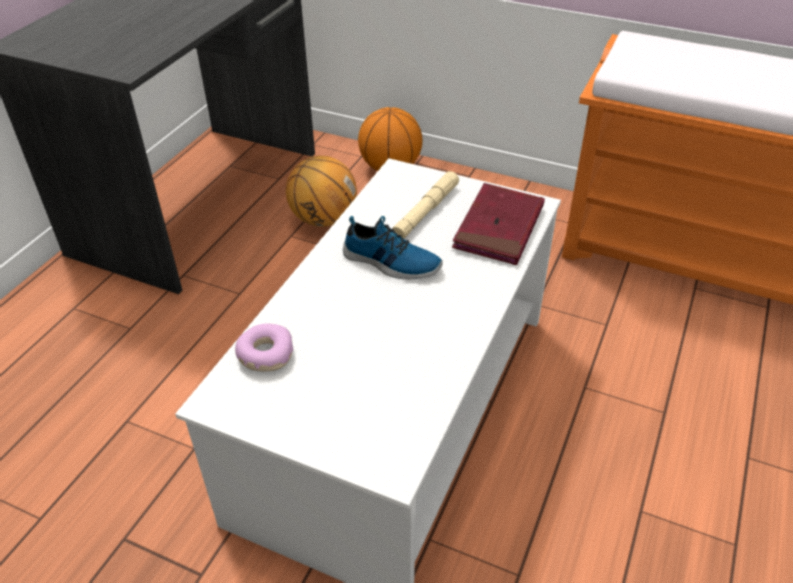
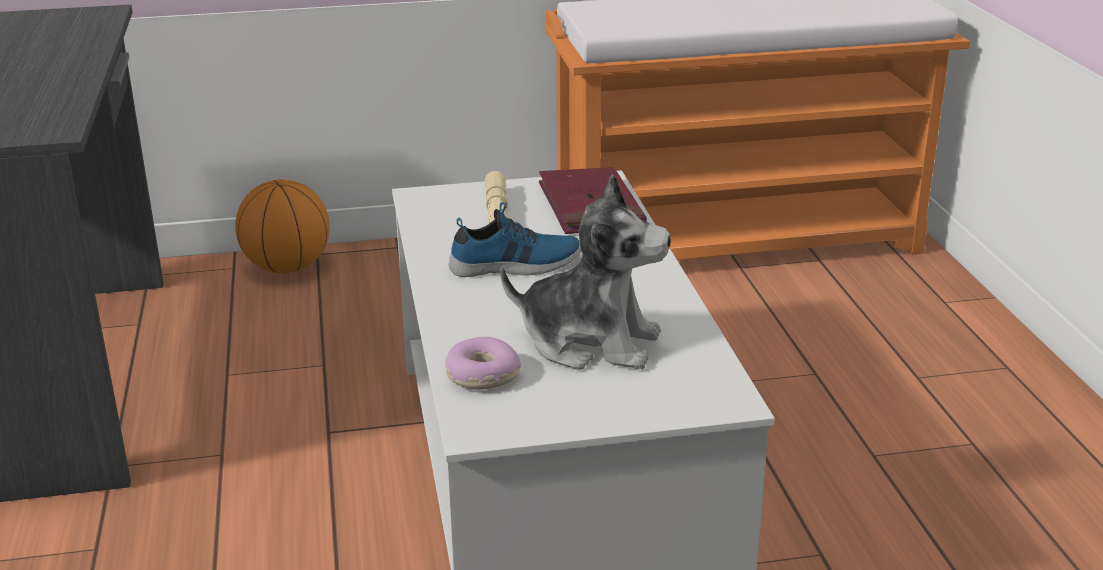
camera: 35 degrees left, 15 degrees down
basketball [286,156,357,227] -> none
none -> plush toy [500,174,671,370]

